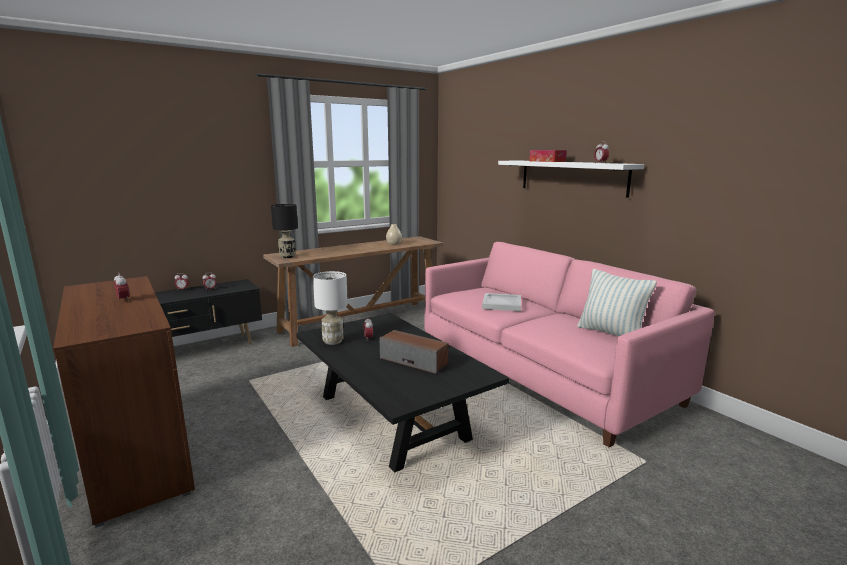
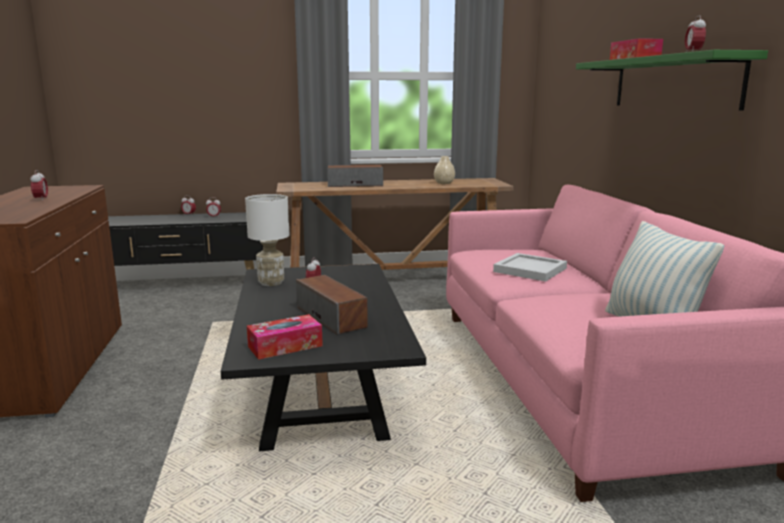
camera: 25 degrees right, 0 degrees up
black table lamp [271,204,298,258] -> none
white shelf [498,160,644,198] -> green shelf [576,50,768,111]
none -> tissue box [247,314,323,360]
none -> speaker [327,165,383,187]

